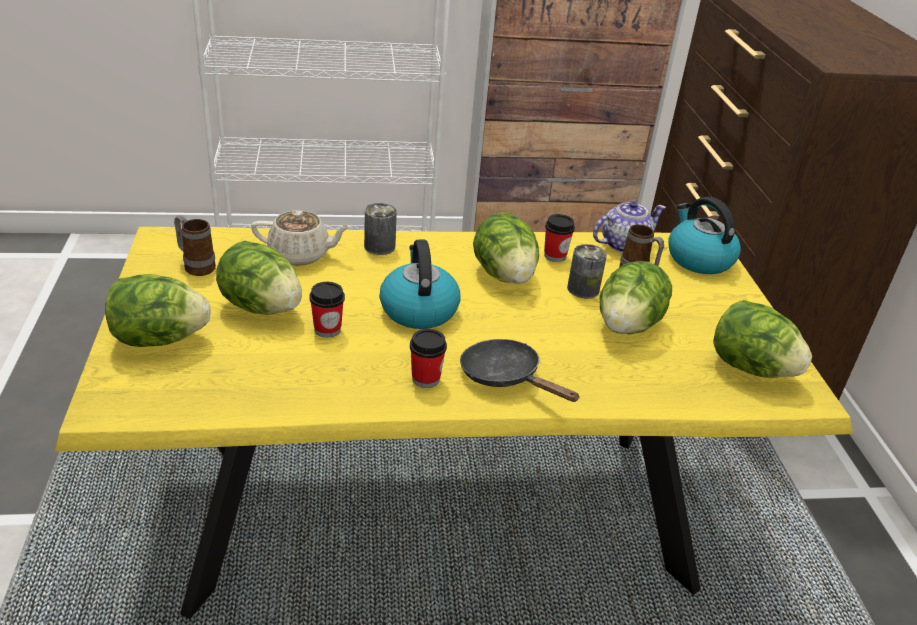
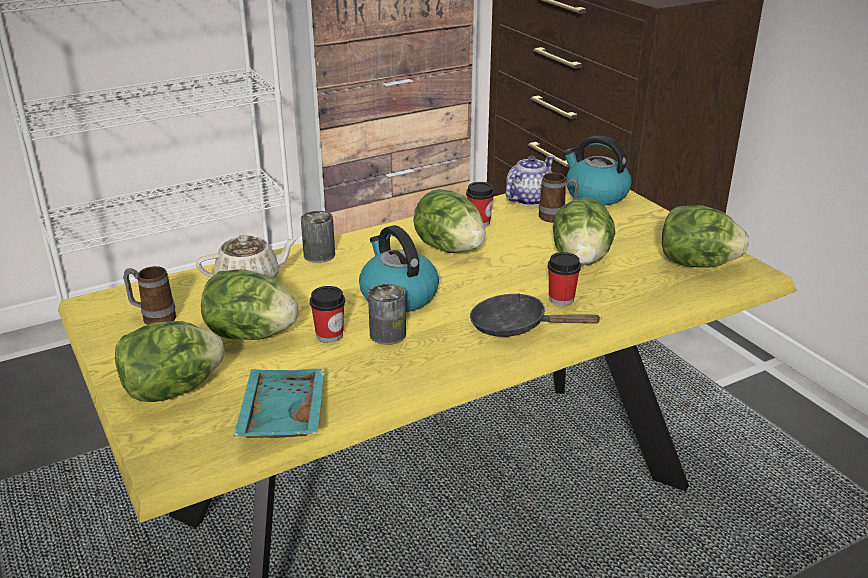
camera: 20 degrees left, 5 degrees down
cup [410,329,447,388] -> cup moved to [548,252,581,306]
can [567,244,607,299] -> can moved to [368,284,406,345]
none -> turquoise tray [233,369,324,438]

